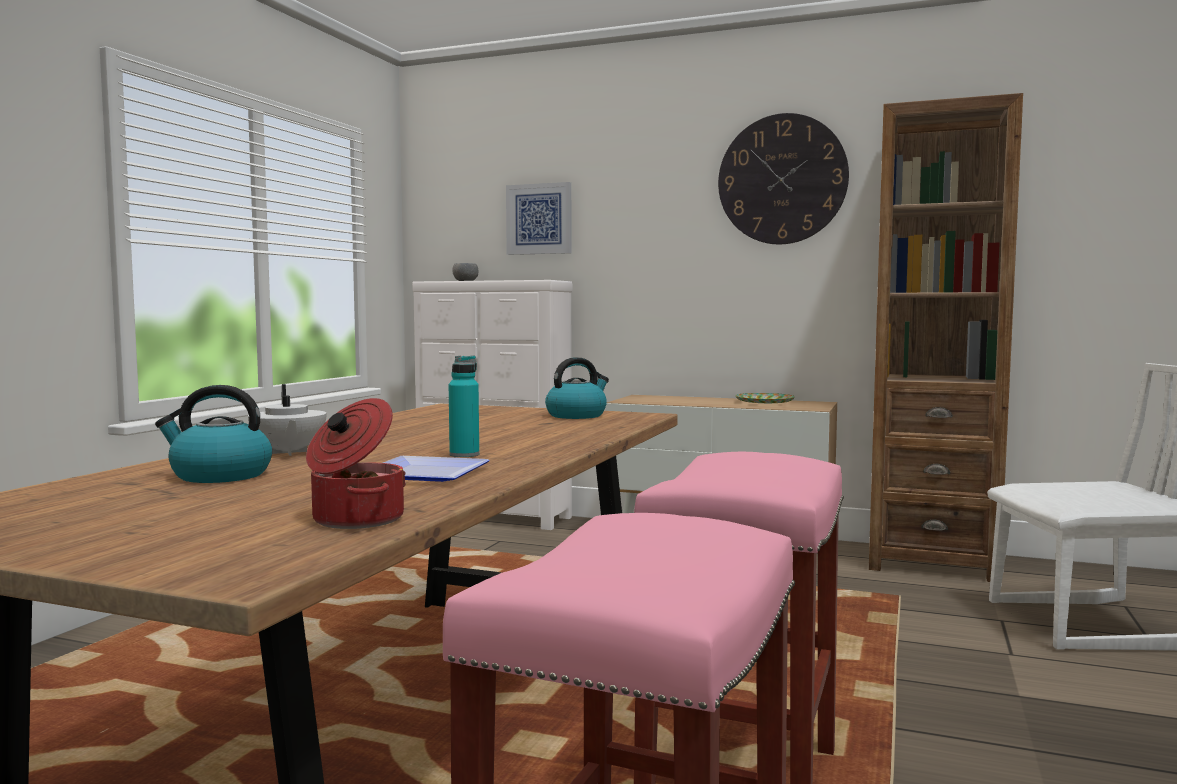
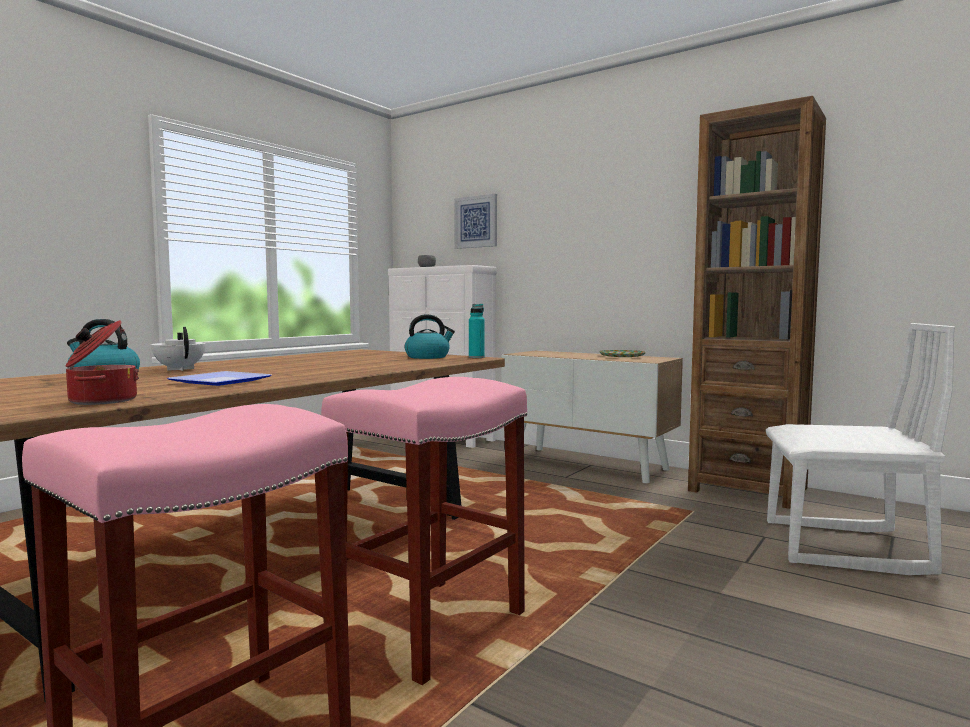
camera: 15 degrees right, 0 degrees up
white teapot [248,384,326,456] -> white teapot turned 150 degrees clockwise [151,327,206,371]
turquoise bottle [449,355,479,457] -> turquoise bottle moved to [469,304,485,358]
wall clock [718,113,849,244] -> none

